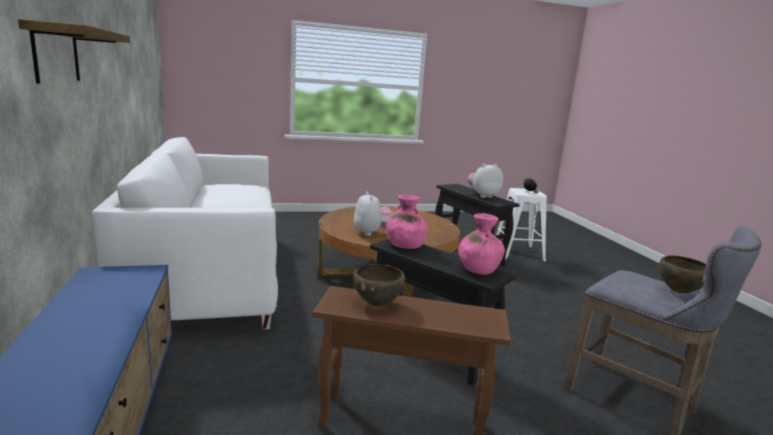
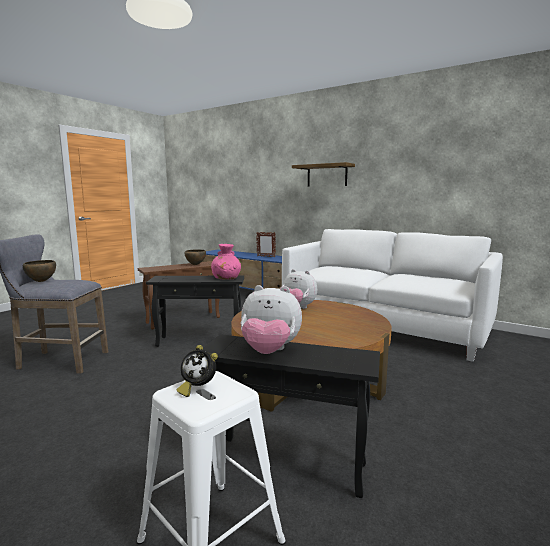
camera: 140 degrees right, 5 degrees down
pink vase [458,213,505,275] -> none
plush toy [468,164,503,198] -> plush toy turned 75 degrees clockwise [241,285,302,354]
none -> picture frame [256,232,276,257]

